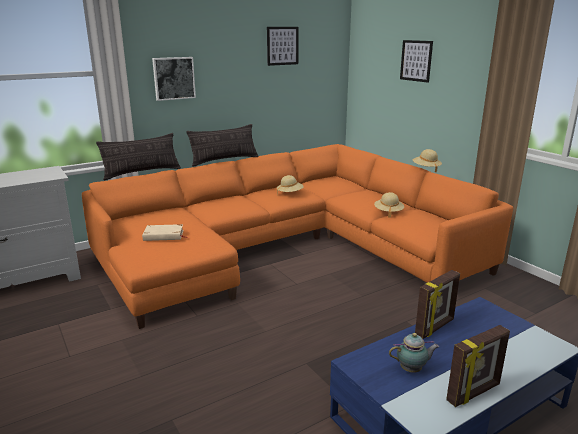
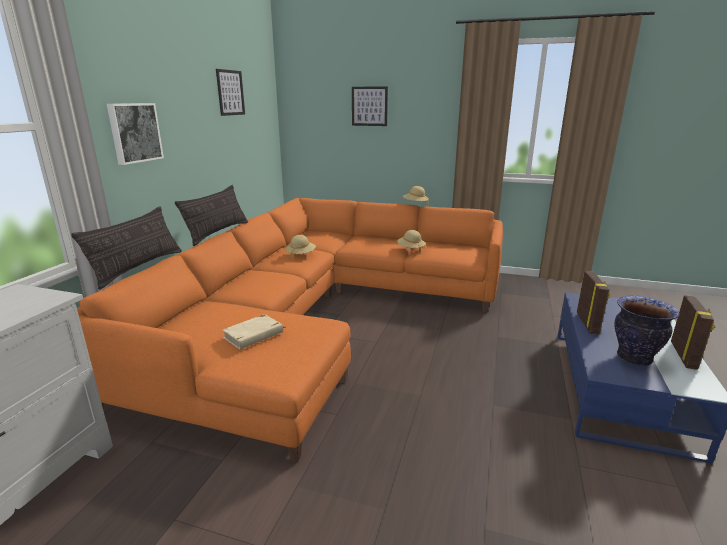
camera: 40 degrees left, 0 degrees up
teapot [389,333,439,373] -> vase [614,296,680,366]

